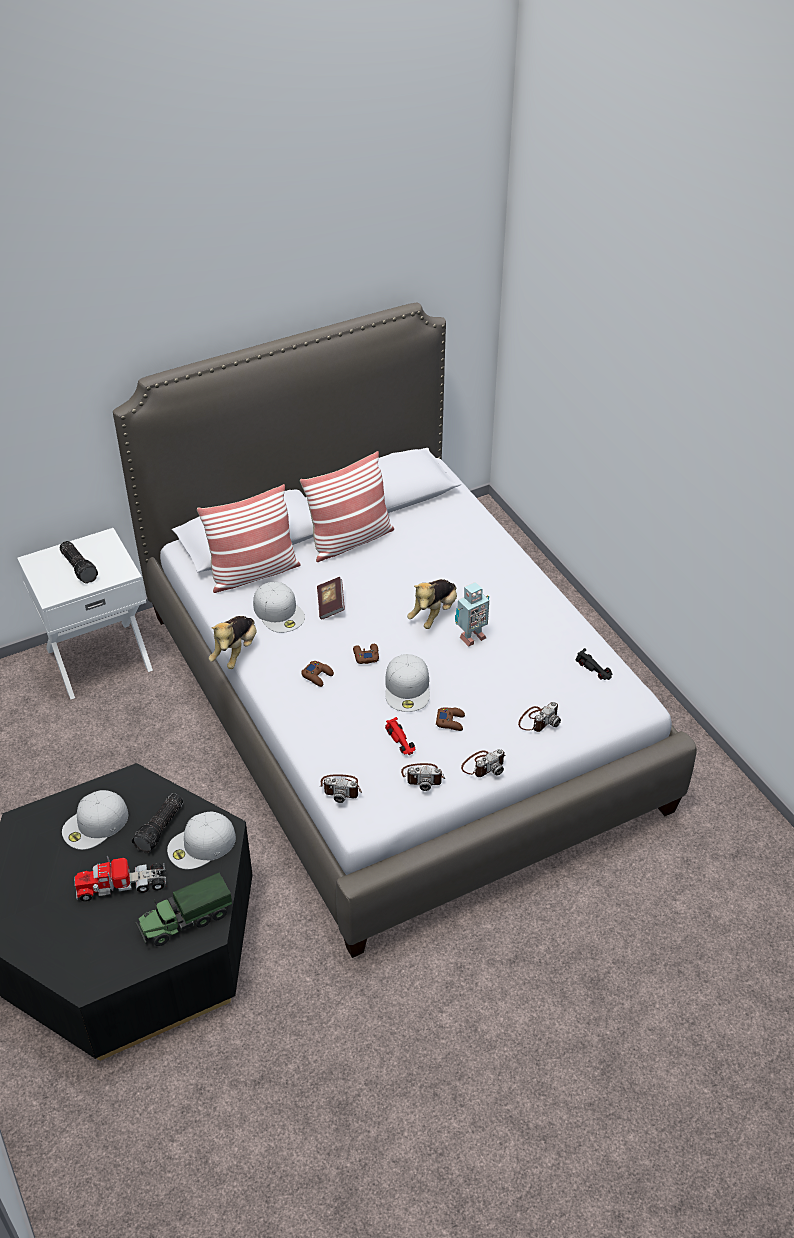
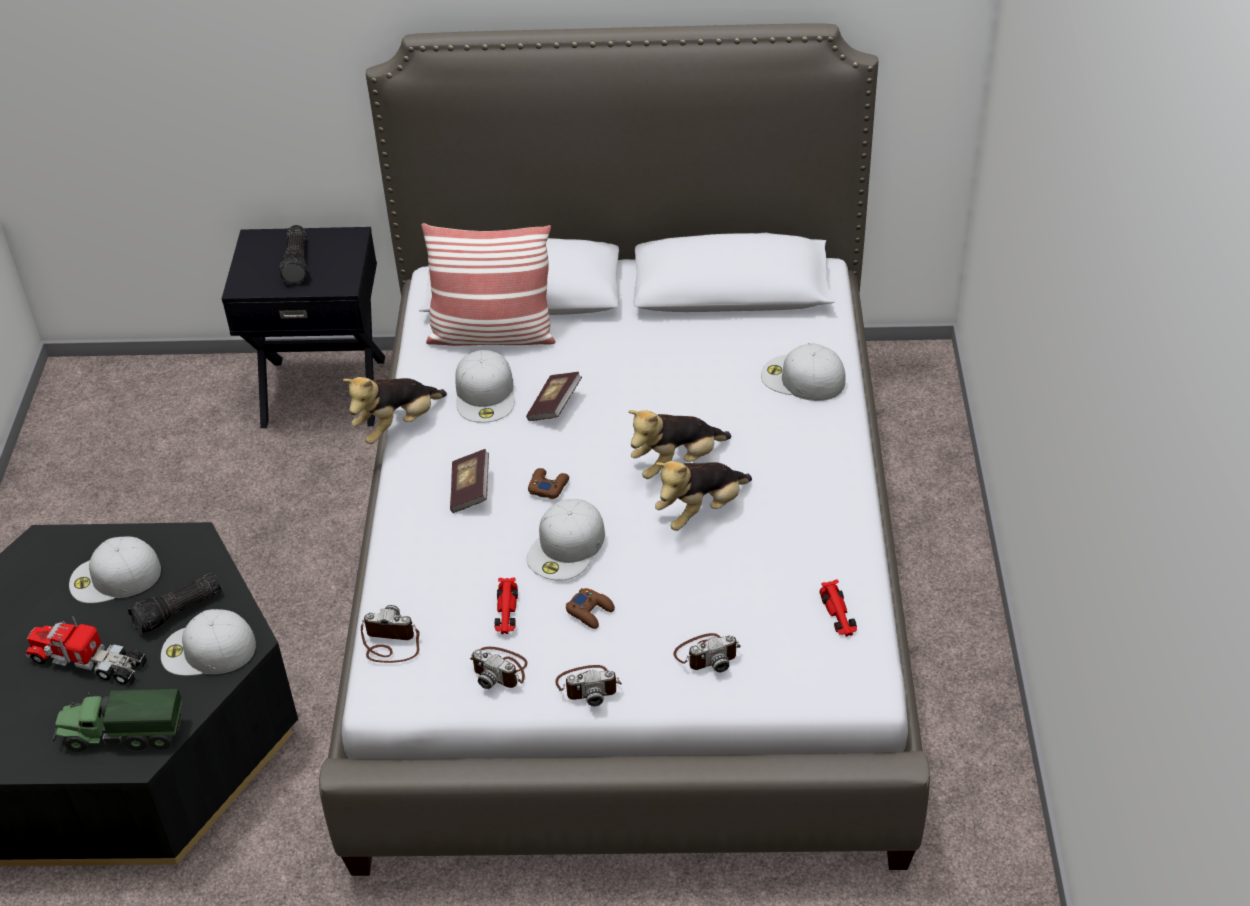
camera: 30 degrees right, 0 degrees up
white nightstand [17,528,153,699] -> black nightstand [222,227,385,428]
pillow [300,451,394,562] -> none
brown game controller [301,661,334,687] -> book [450,449,489,513]
camera [321,774,362,803] -> camera turned 150 degrees clockwise [361,605,420,663]
toy robot [455,582,489,647] -> plush toy [655,461,752,531]
black toy car [575,648,612,680] -> red toy car [819,580,857,637]
none -> white cap [761,343,846,401]

